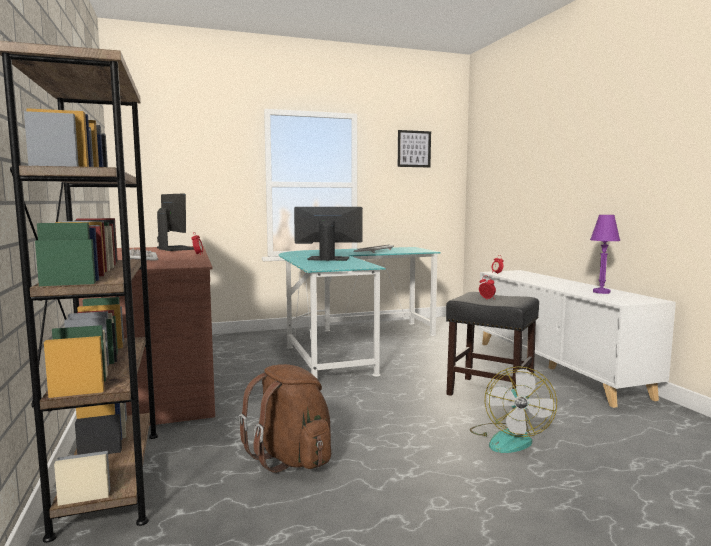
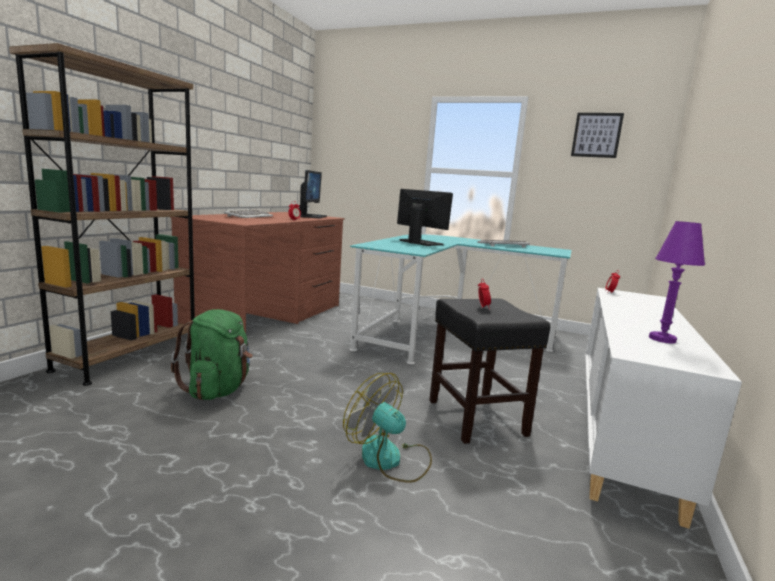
camera: 40 degrees right, 5 degrees up
brown backpack [239,364,331,473] -> green backpack [171,309,253,400]
fan [470,366,557,453] -> fan turned 75 degrees clockwise [343,373,432,483]

